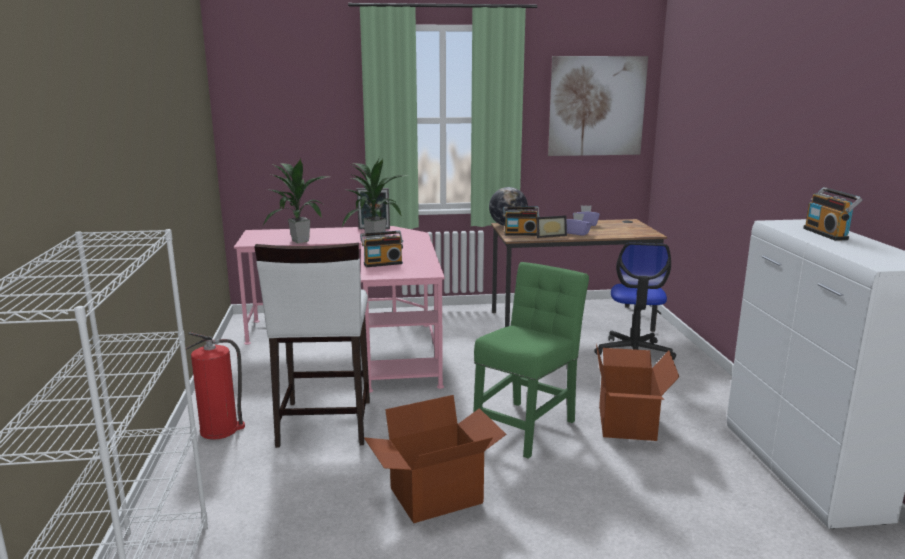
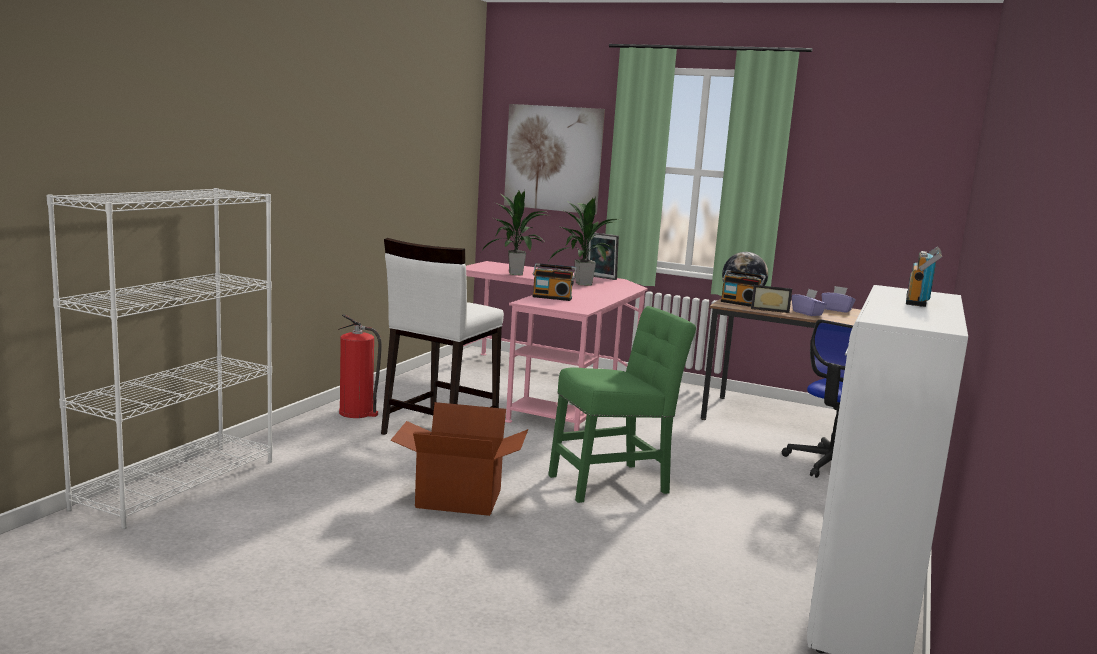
camera: 30 degrees right, 5 degrees down
picture [548,56,648,156] -> picture moved to [504,104,605,215]
cardboard box [596,343,679,441] -> none

